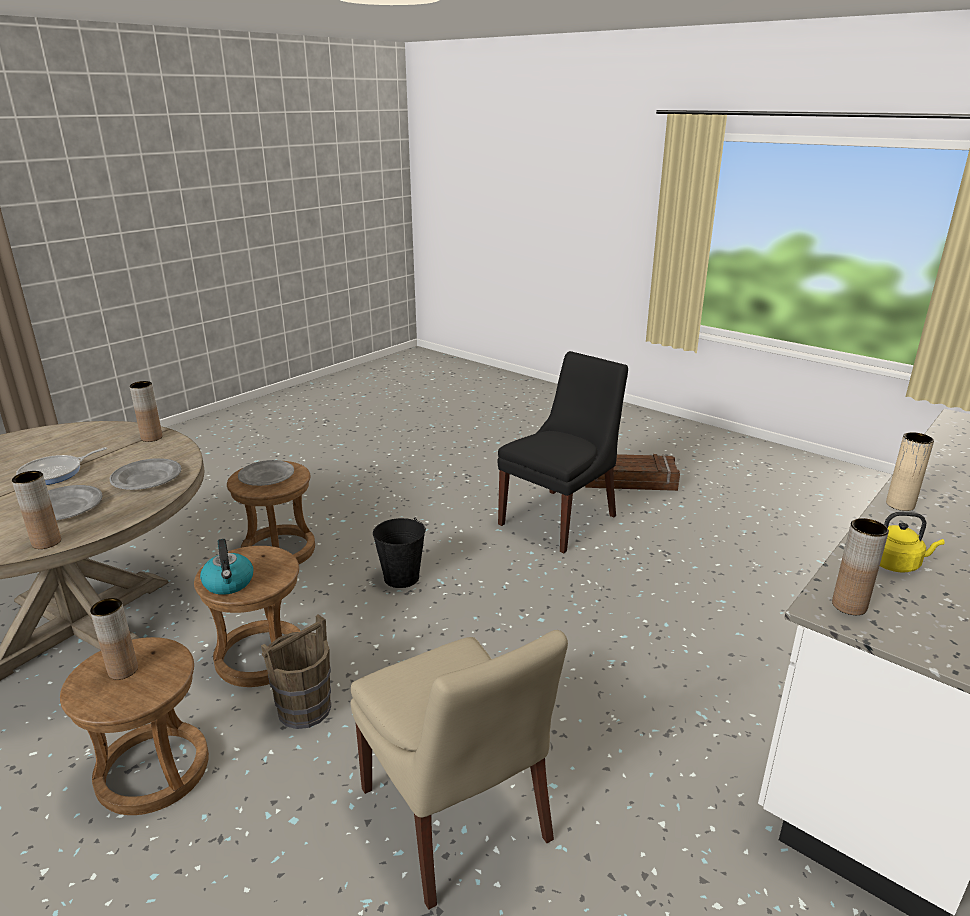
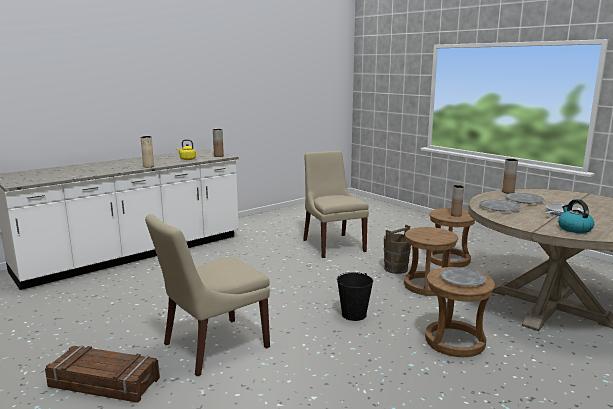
camera: 170 degrees left, 10 degrees down
brown vase [130,381,163,442] -> none
kettle [200,539,253,595] -> kettle moved to [558,199,594,233]
black chair [497,351,628,553] -> beige chair [145,214,270,377]

